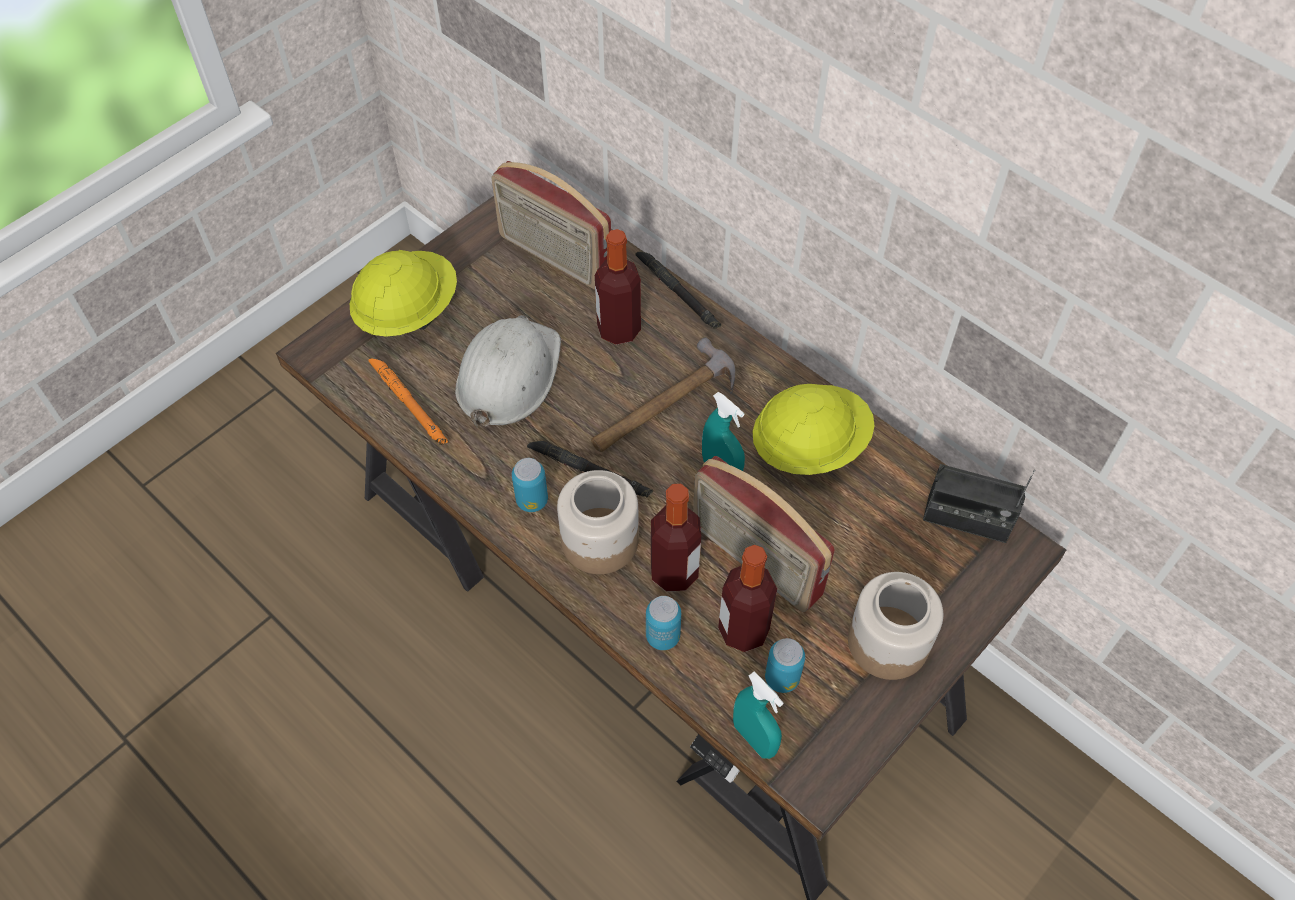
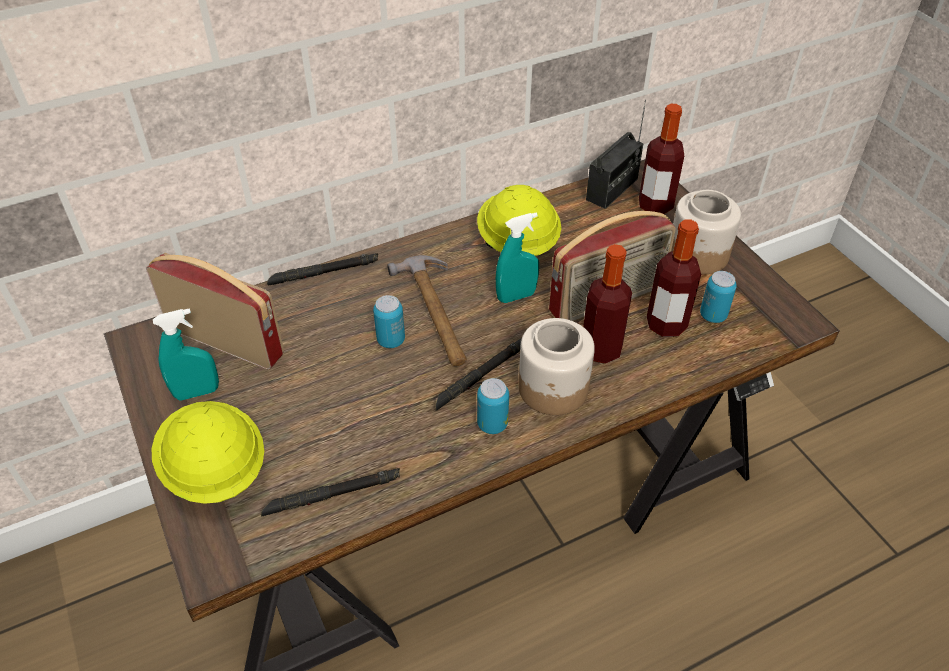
camera: 70 degrees left, 10 degrees down
orange flashlight [368,359,449,445] -> black flashlight [261,468,400,516]
white hard hat [455,315,561,428] -> none
radio [491,161,611,290] -> radio turned 120 degrees counterclockwise [146,253,284,369]
bottle [595,229,641,345] -> bottle moved to [639,104,684,214]
can [646,596,681,650] -> can moved to [373,295,405,348]
turquoise spray bottle [733,672,783,759] -> turquoise spray bottle moved to [153,308,219,400]

